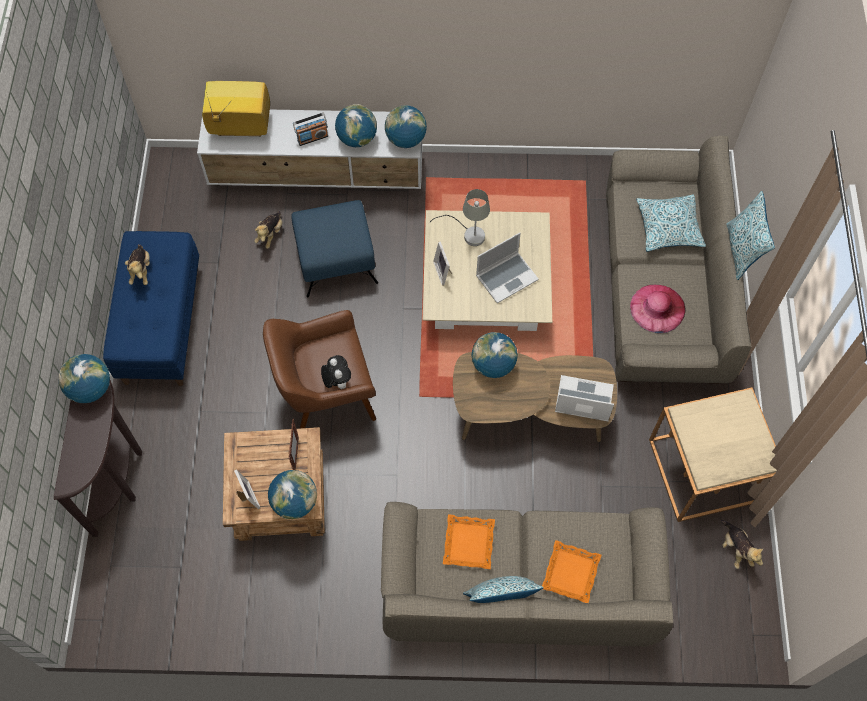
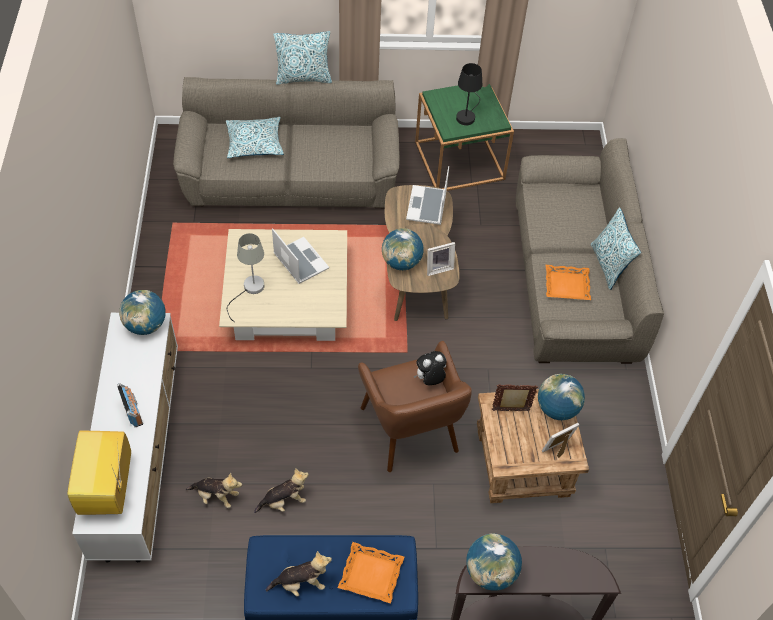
camera: 95 degrees left, 10 degrees down
blue ottoman [291,200,378,297] -> none
globe [335,104,377,147] -> none
picture frame [433,241,452,286] -> picture frame moved to [427,242,455,276]
orange tray [542,540,601,603] -> orange tray moved to [338,542,404,604]
pink hat [630,284,686,333] -> none
beige side table [649,387,777,522] -> green side table [415,84,514,191]
plush toy [721,520,763,569] -> plush toy moved to [254,468,309,513]
none -> black table lamp [456,63,482,125]

